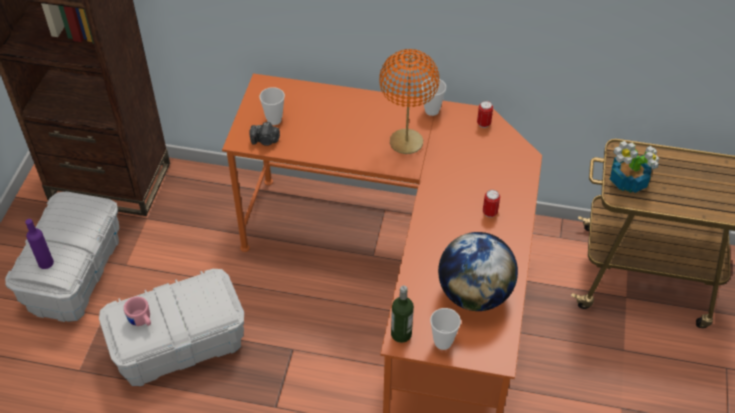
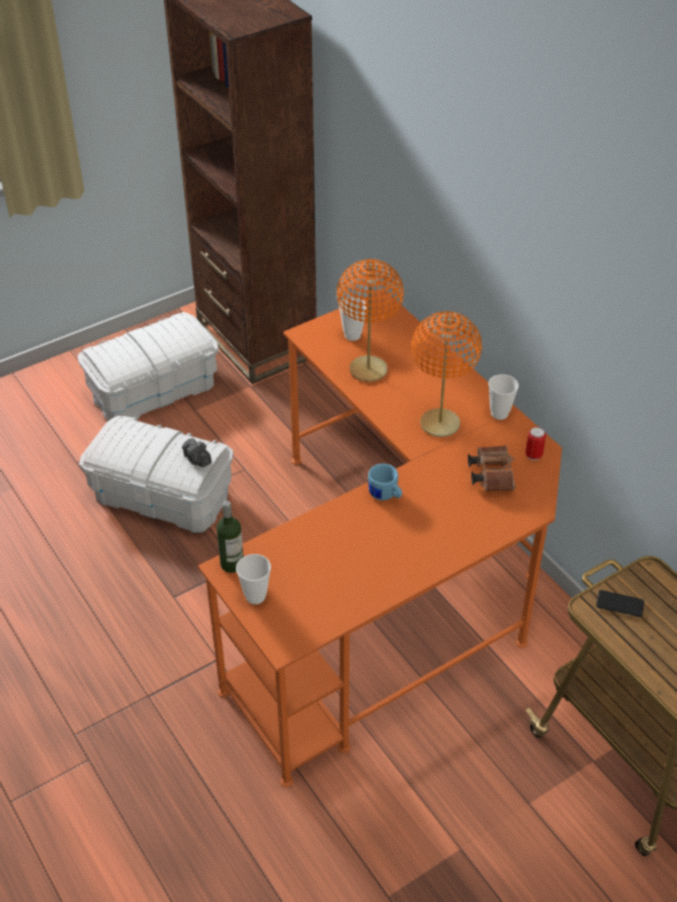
camera: 45 degrees right, 5 degrees down
purple bottle [25,219,54,269] -> none
pink mug [124,297,151,326] -> none
camera [250,122,280,146] -> camera moved to [182,438,212,467]
globe [438,232,518,311] -> none
can [483,190,500,218] -> none
potted plant [610,141,660,193] -> phone [596,590,644,617]
none -> orange table lamp [337,259,404,382]
none -> blue mug [368,464,402,500]
none -> brown binoculars [468,446,515,491]

